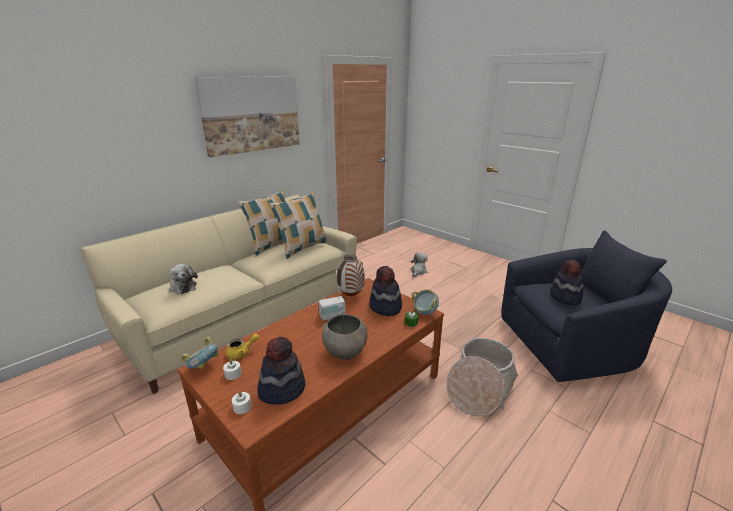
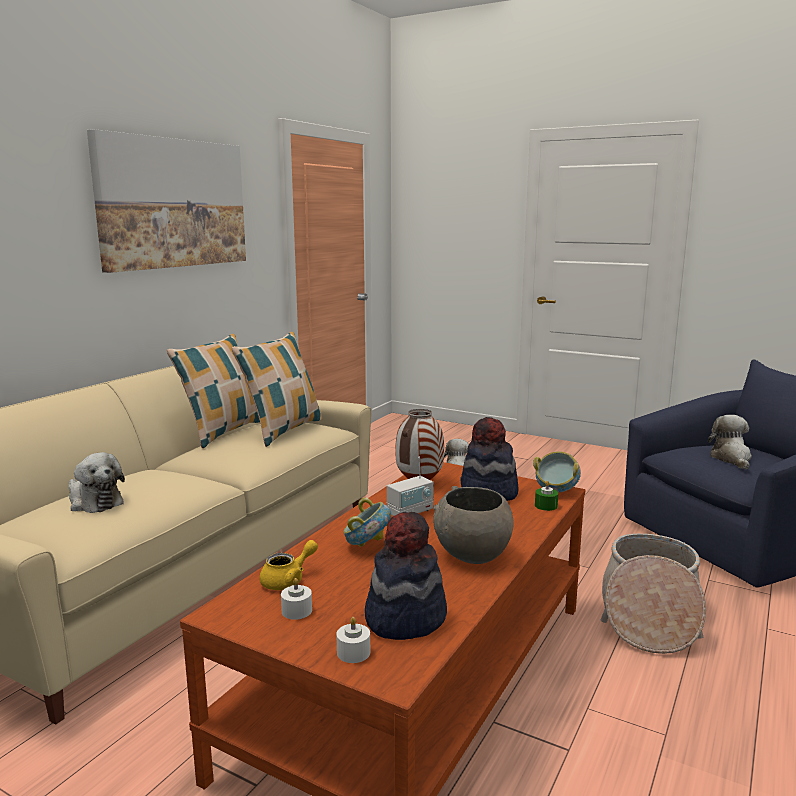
camera: 15 degrees left, 10 degrees down
bowl [181,337,219,369] -> bowl moved to [343,498,391,547]
hat [550,260,584,306] -> plush toy [708,415,751,470]

